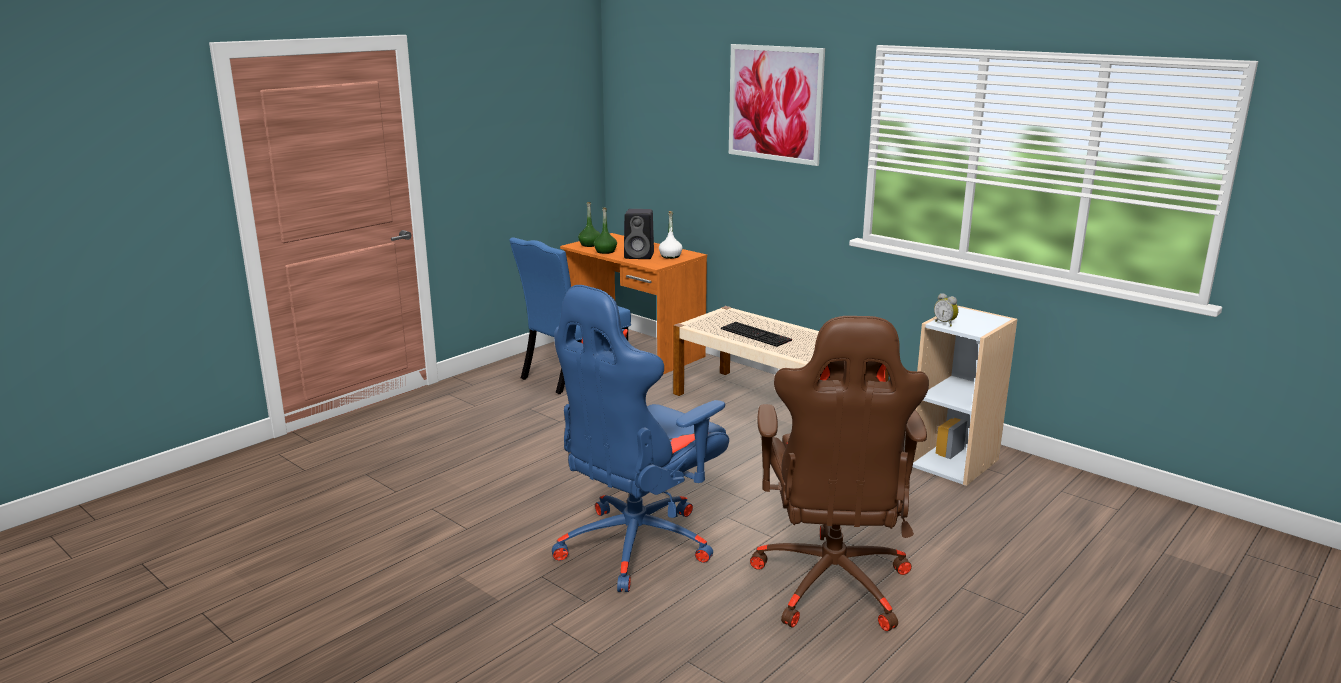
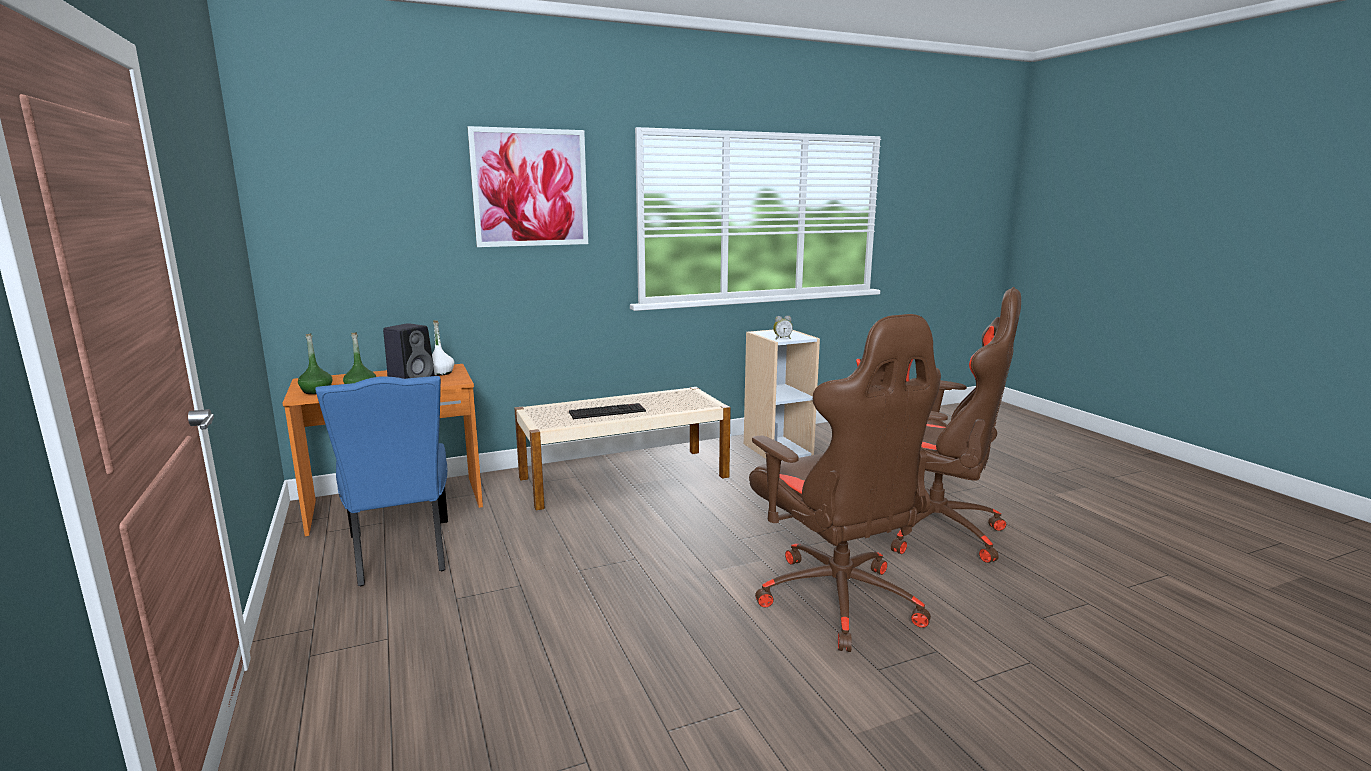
camera: 65 degrees left, 5 degrees down
blue office chair [552,285,729,592] -> brown office chair [749,314,941,652]

